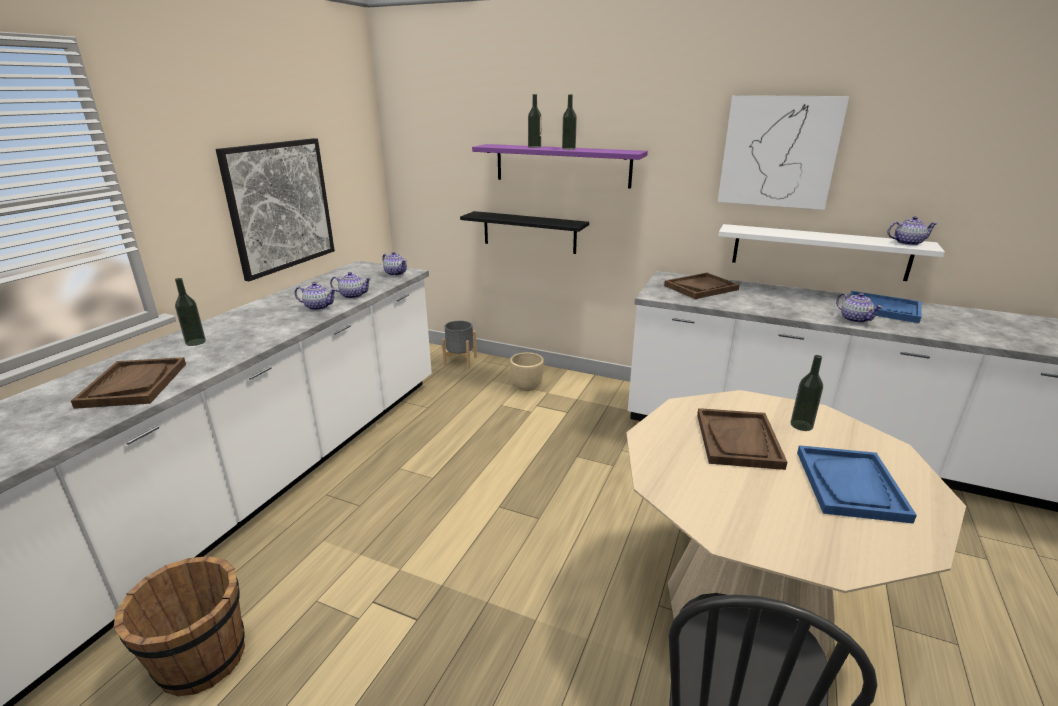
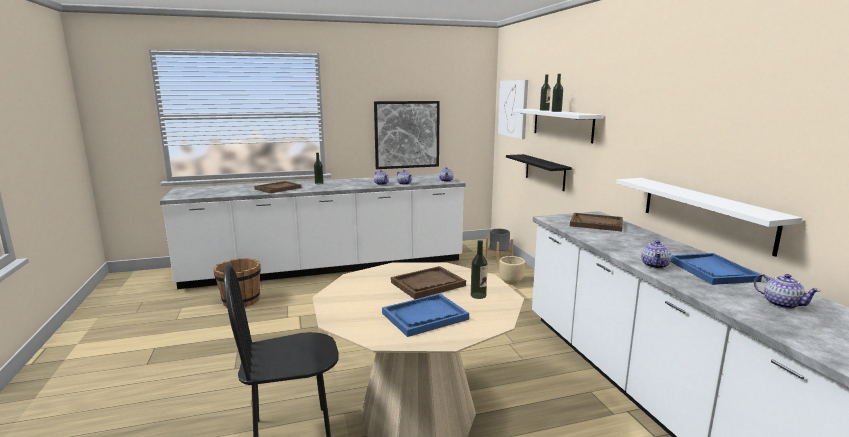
camera: 50 degrees right, 10 degrees down
purple shelf [472,144,648,189] -> white shelf [513,109,602,143]
picture [717,95,849,210] -> picture moved to [498,80,528,139]
teapot [887,216,937,246] -> teapot moved to [754,274,821,309]

